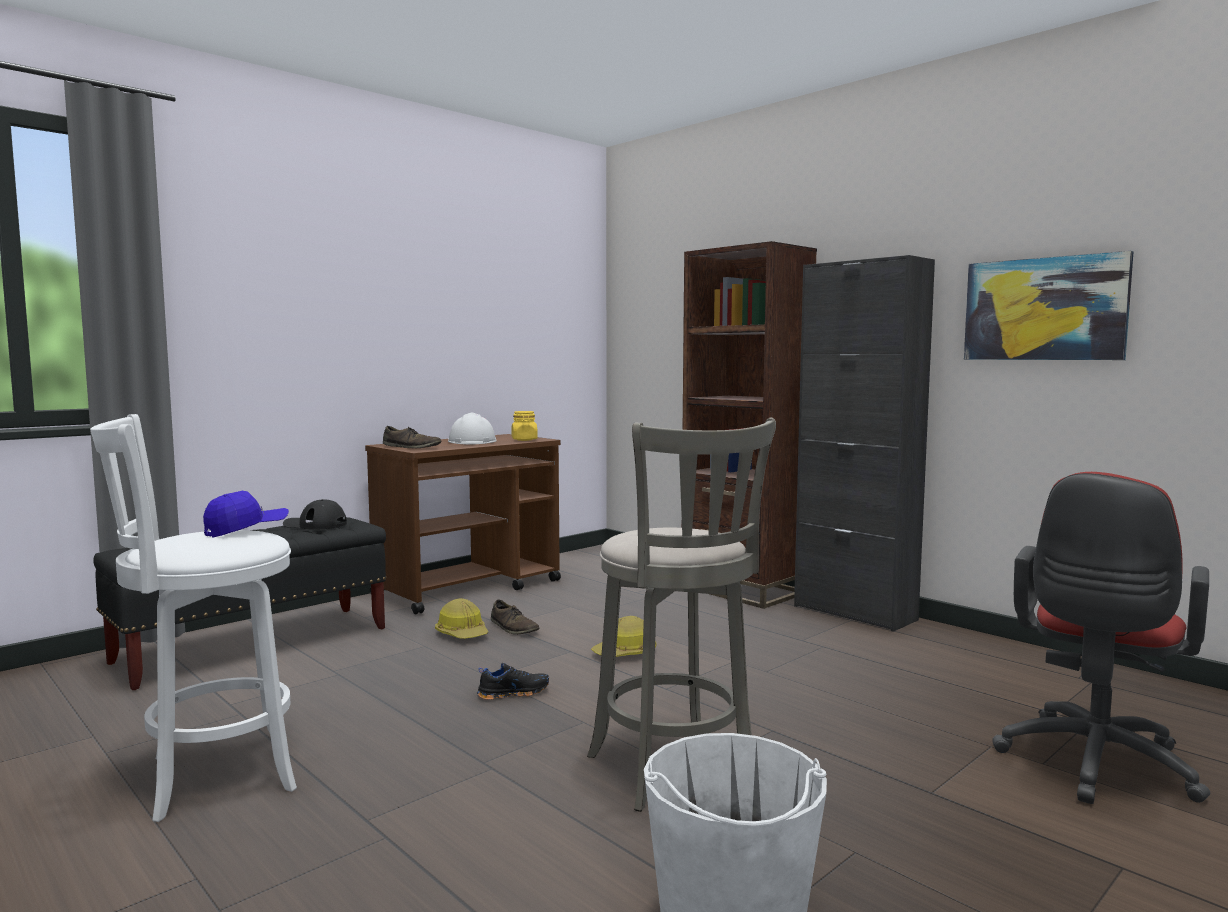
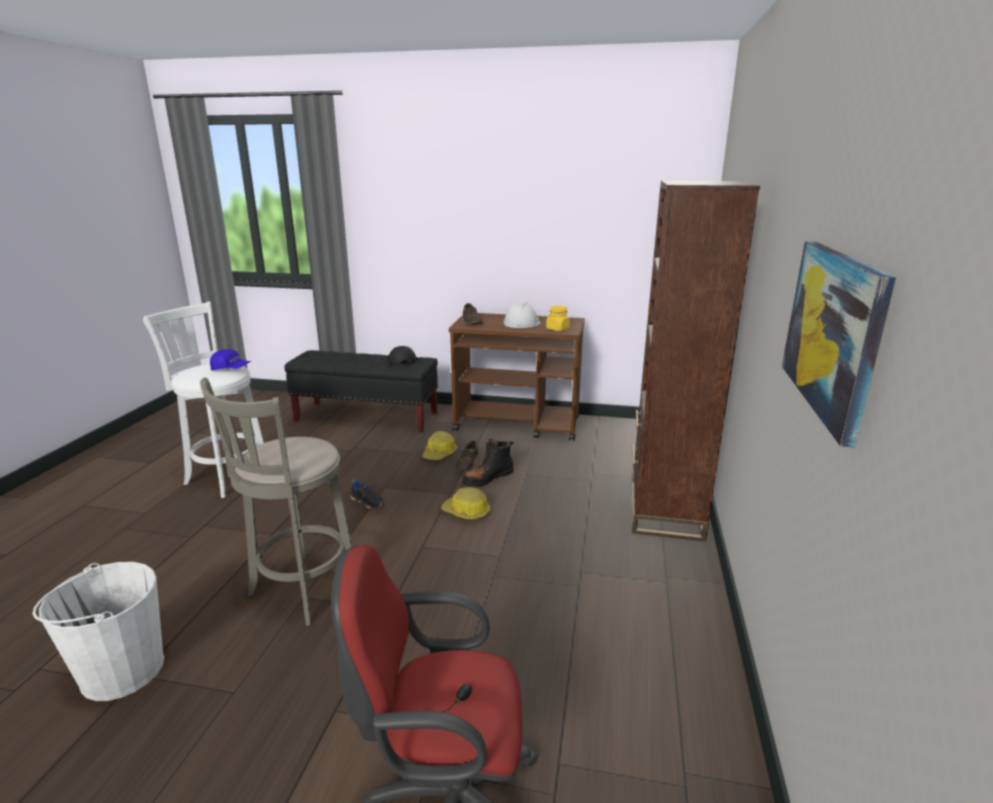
camera: 55 degrees right, 15 degrees up
black cabinet [794,255,935,632] -> none
none -> black boot [462,439,514,487]

